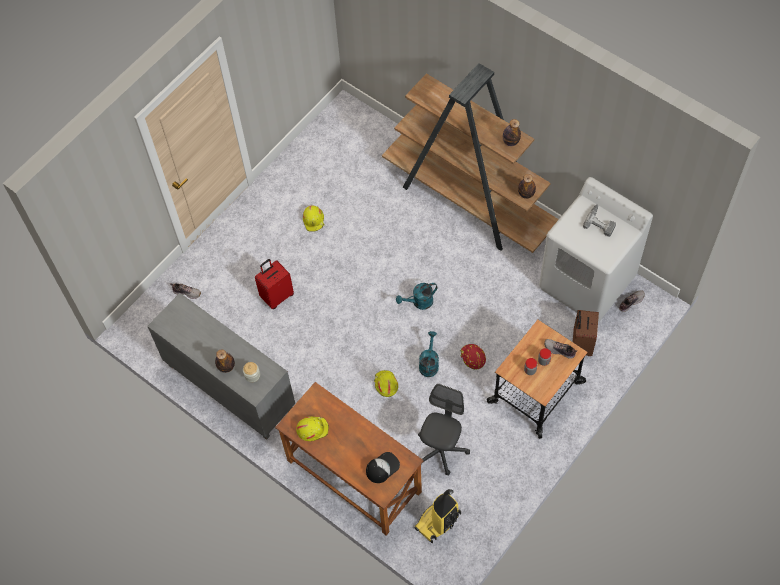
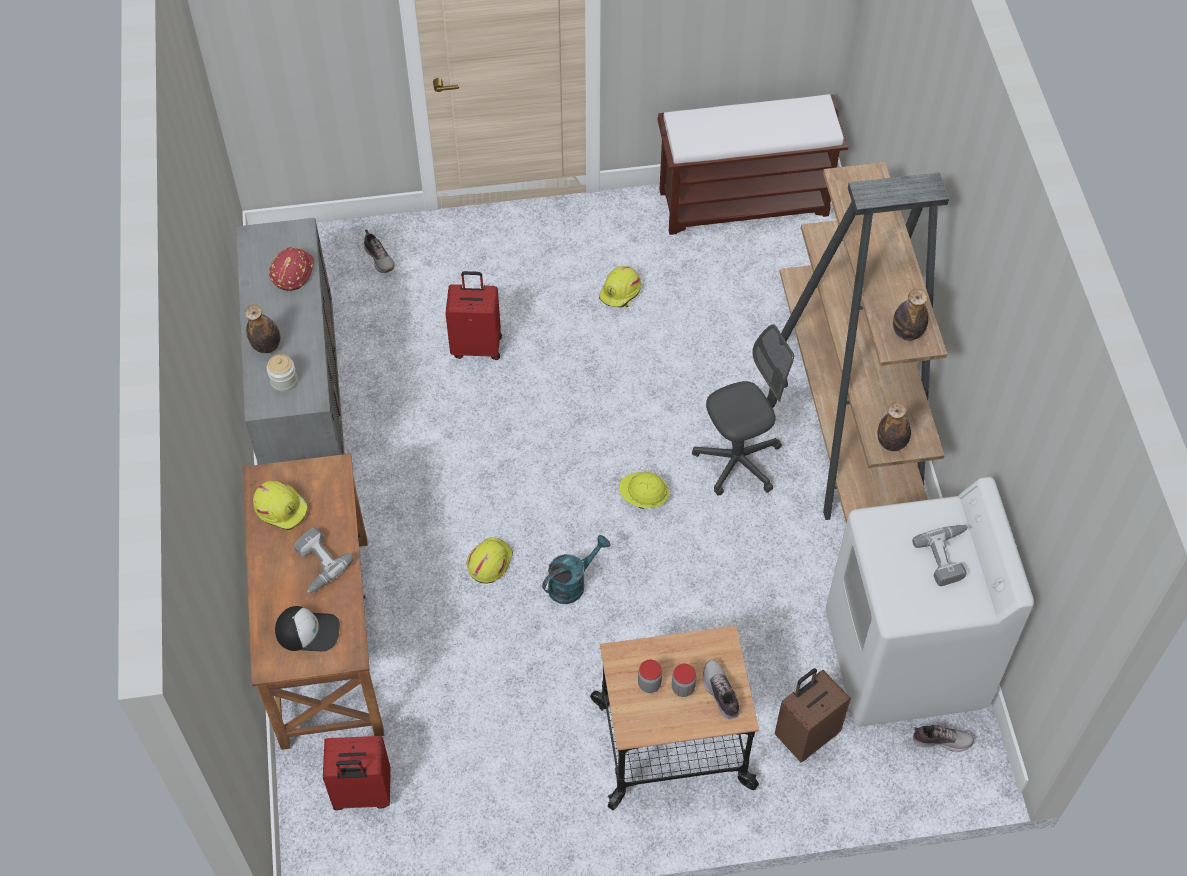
camera: 40 degrees right, 5 degrees down
turquoise watering can [396,283,438,310] -> yellow hard hat [619,472,669,509]
vacuum cleaner [415,489,461,544] -> red suitcase [323,736,391,810]
grey office chair [418,384,470,476] -> grey office chair moved to [692,325,794,496]
red hard hat [460,344,486,370] -> red hard hat moved to [269,247,314,291]
none -> power drill [294,528,354,593]
none -> brown bench [658,94,848,235]

